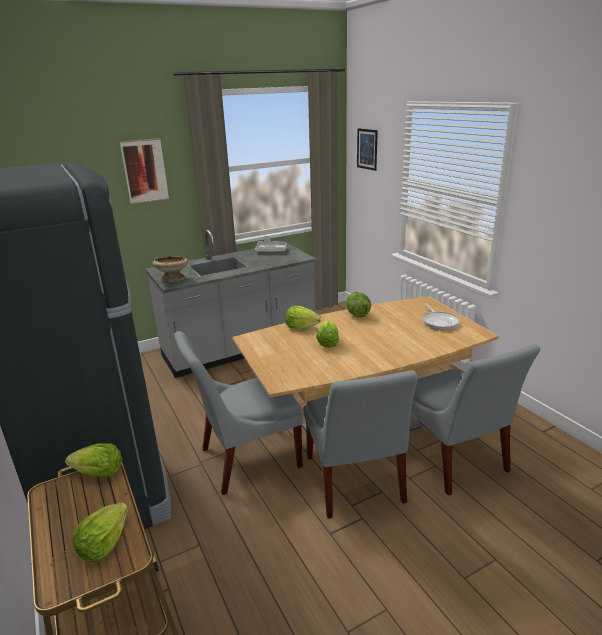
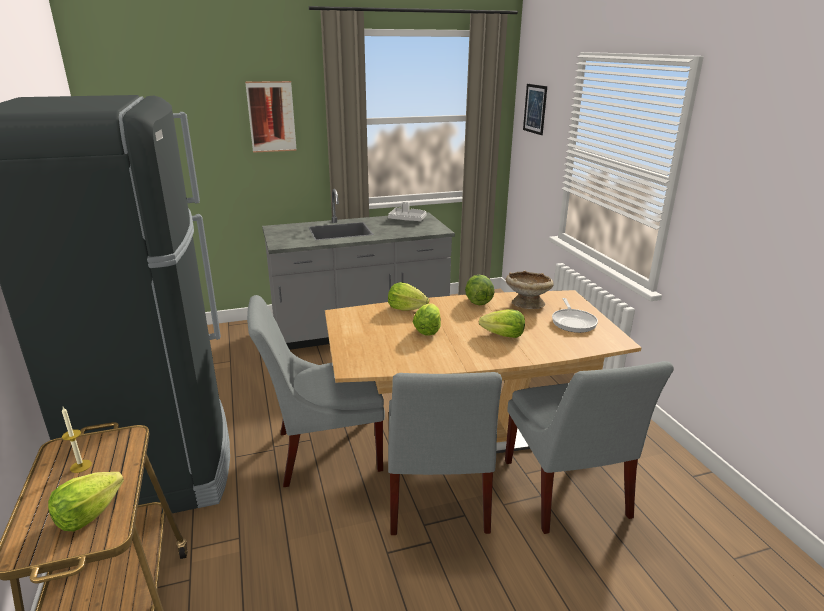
camera: 10 degrees right, 0 degrees up
lettuce [65,443,122,477] -> lettuce moved to [479,309,525,338]
beige bowl [152,255,188,282] -> beige bowl moved to [506,271,553,309]
none -> candle [62,407,92,473]

